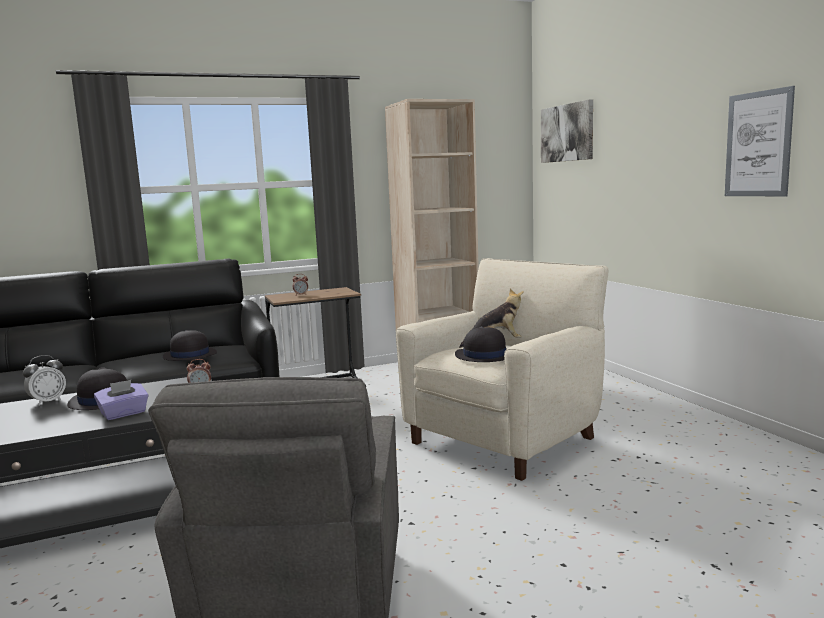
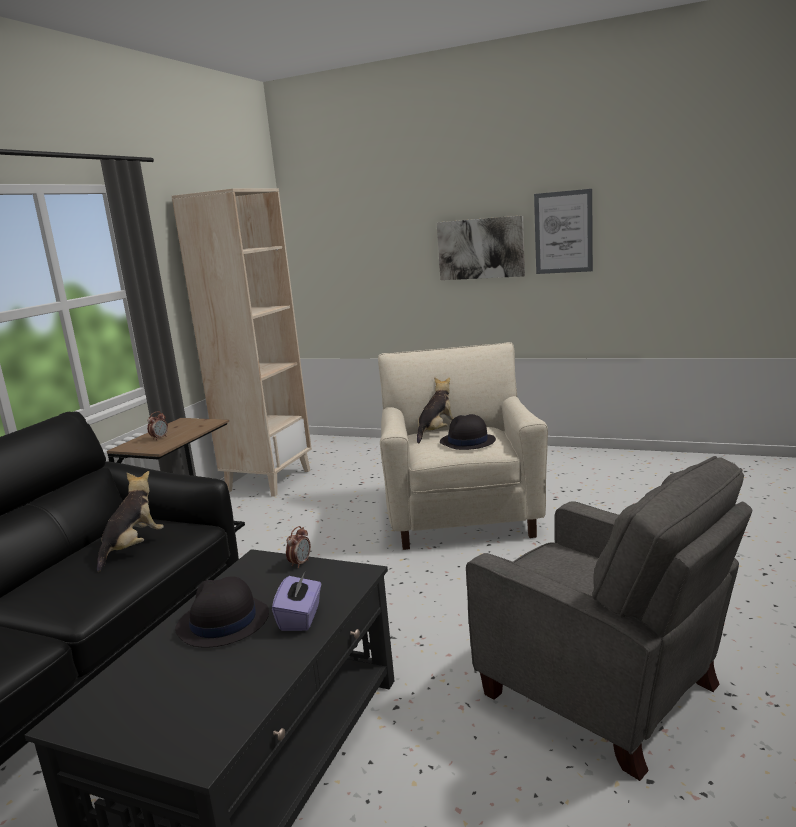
camera: 45 degrees left, 5 degrees up
alarm clock [23,355,66,406] -> none
black hat [163,330,217,361] -> plush toy [97,471,164,572]
picture [541,99,593,163] -> picture moved to [437,215,525,280]

